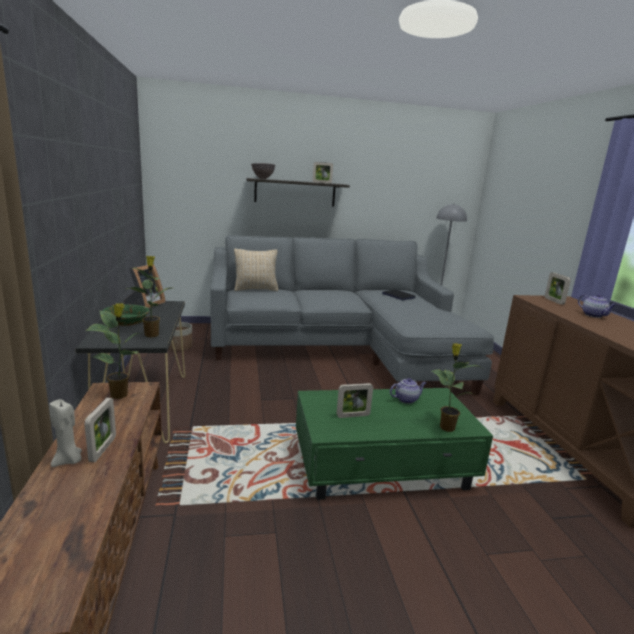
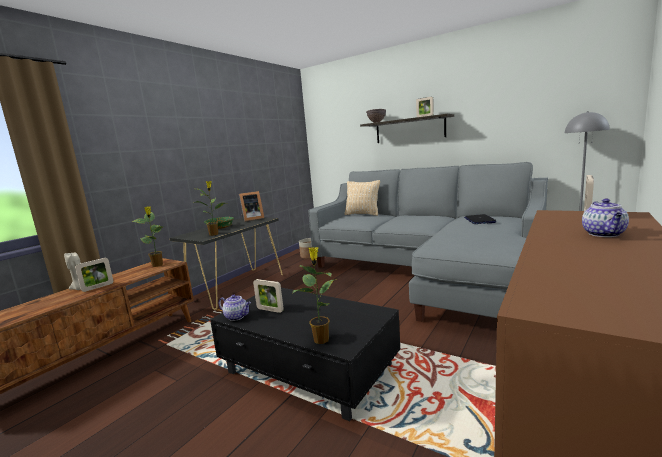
camera: 45 degrees right, 5 degrees down
green coffee table [296,388,493,500] -> black coffee table [210,288,400,421]
teapot [390,378,426,404] -> teapot moved to [219,295,251,321]

